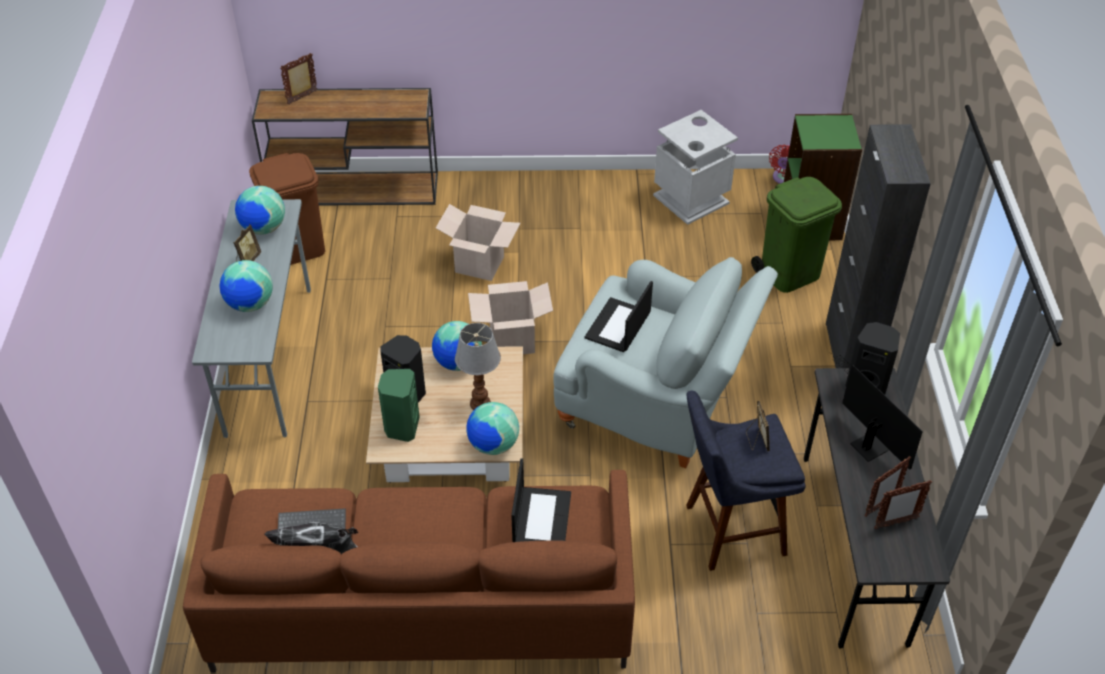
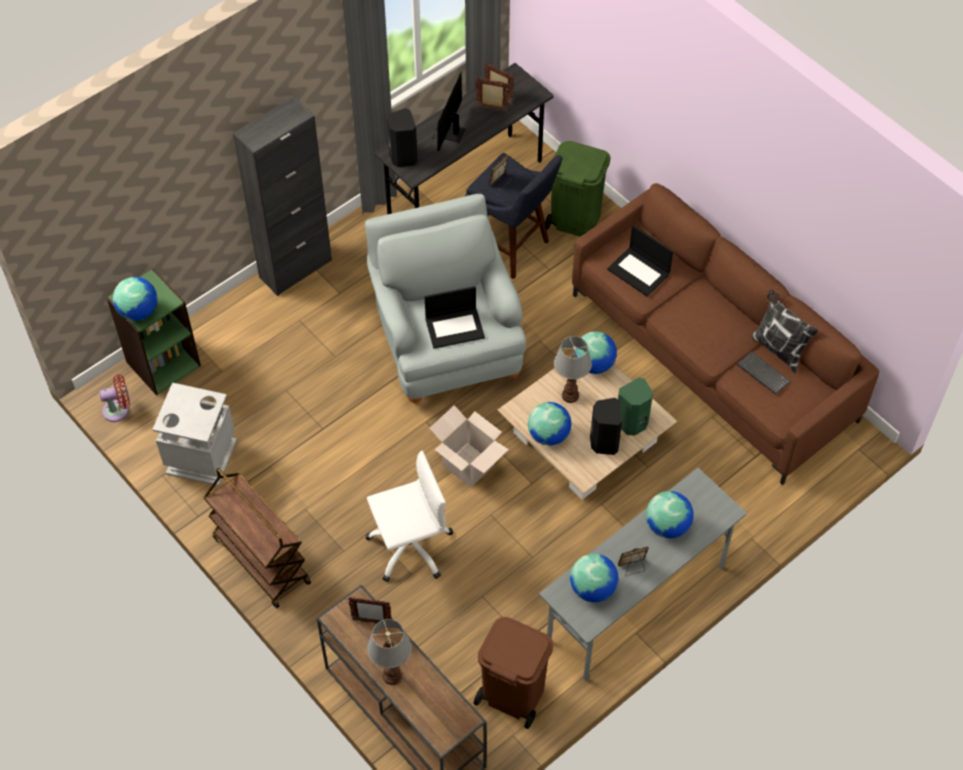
camera: 130 degrees left, 10 degrees up
picture frame [280,53,317,104] -> picture frame moved to [348,597,391,623]
cardboard box [436,204,520,281] -> white office chair [365,451,453,582]
laptop [511,458,571,542] -> laptop turned 105 degrees counterclockwise [607,225,673,297]
green trash can [751,177,842,293] -> green trash can moved to [545,141,611,237]
none -> globe [113,277,157,321]
none -> brown cart [204,468,311,608]
none -> table lamp [367,619,412,685]

